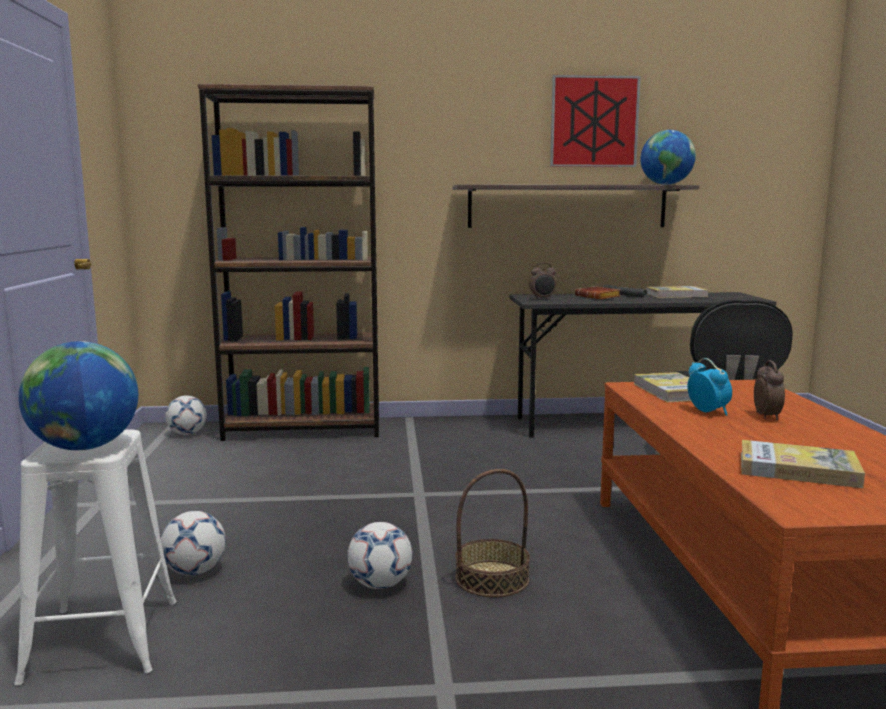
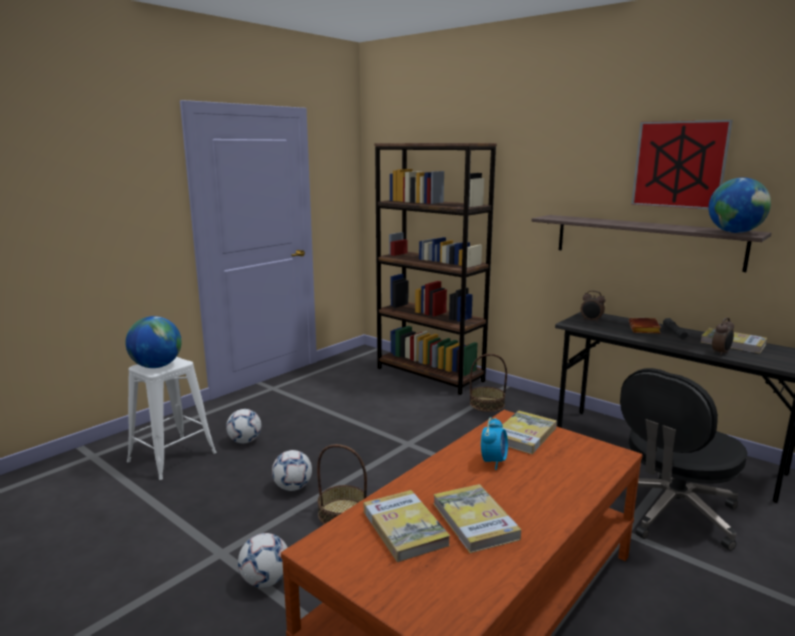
camera: 45 degrees right, 5 degrees up
football [165,395,207,435] -> football moved to [238,533,288,588]
alarm clock [754,360,785,420] -> alarm clock moved to [712,318,734,356]
none -> book [433,484,521,553]
none -> basket [470,354,507,412]

